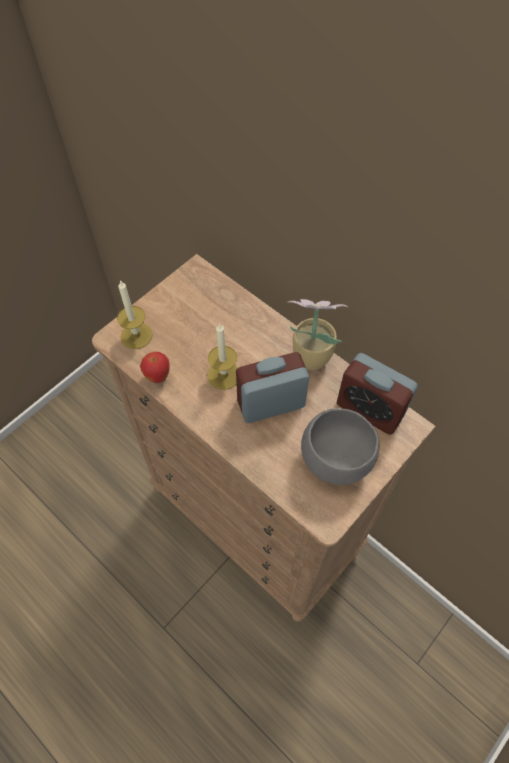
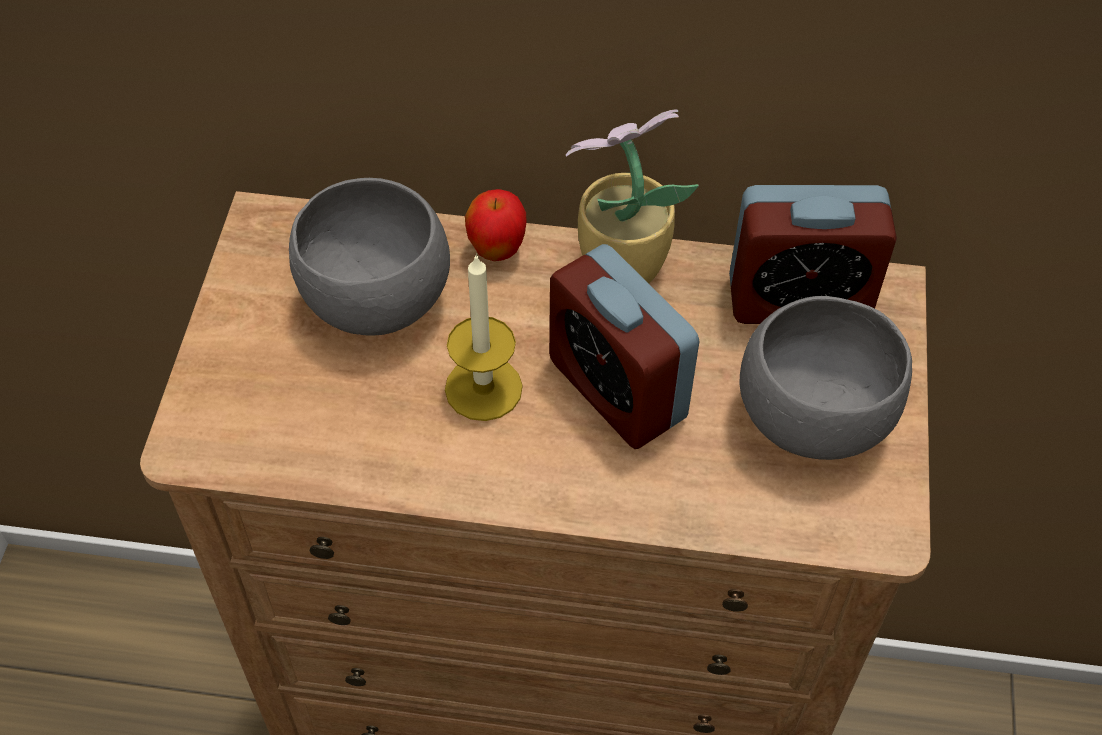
camera: 35 degrees left, 5 degrees down
candle [117,280,153,349] -> none
apple [140,352,170,383] -> apple moved to [465,189,527,261]
alarm clock [236,352,309,423] -> alarm clock turned 75 degrees counterclockwise [549,244,699,449]
none -> grey bowl [289,178,450,336]

